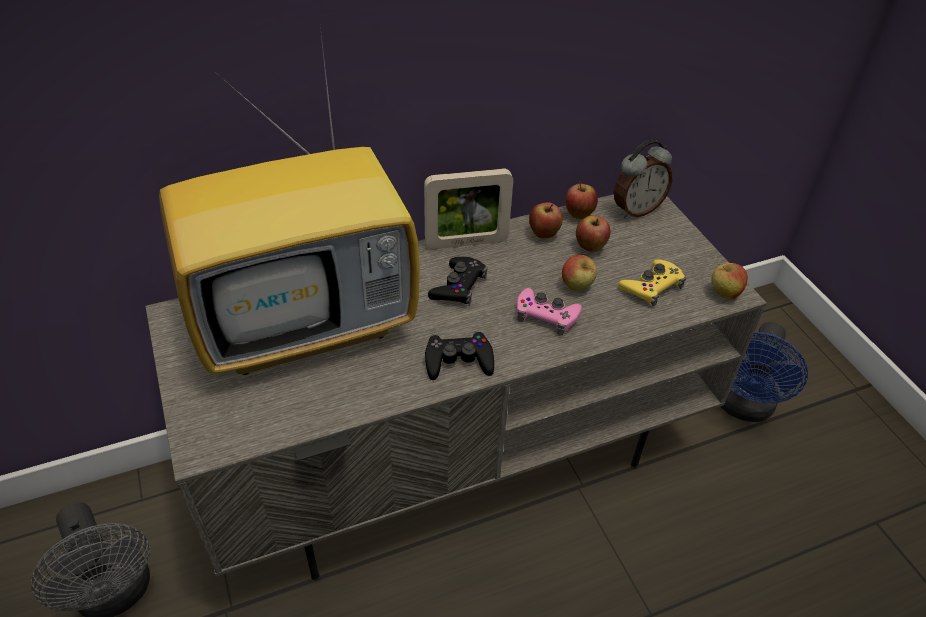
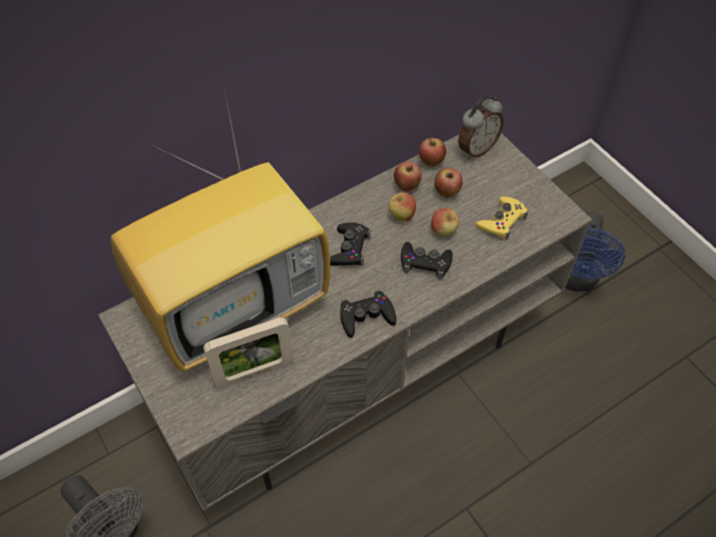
camera: 10 degrees left, 10 degrees up
picture frame [424,169,513,249] -> picture frame moved to [203,317,294,389]
pink game controller [516,288,582,336] -> black game controller [401,242,453,280]
apple [711,263,748,299] -> apple moved to [389,192,416,222]

